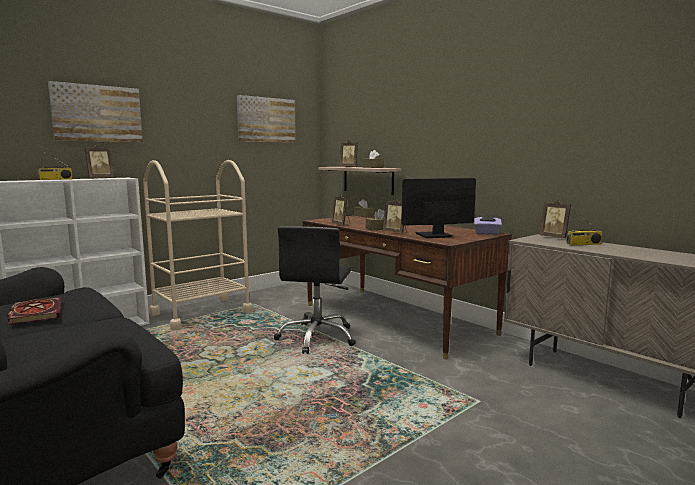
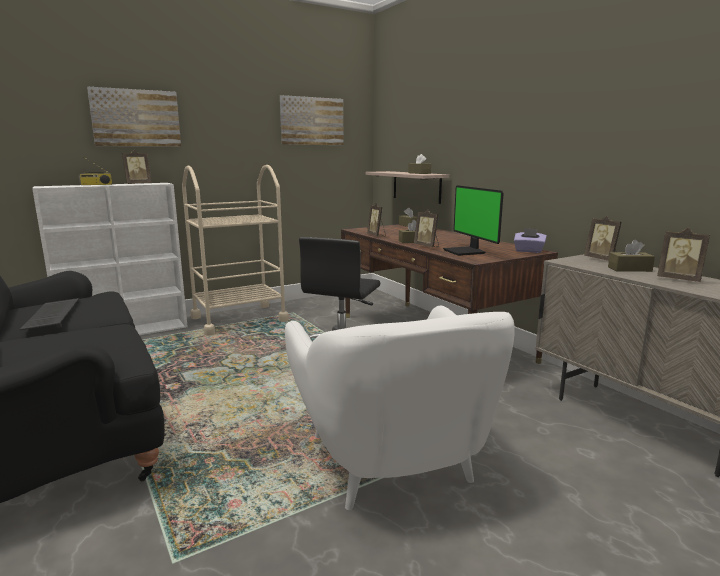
camera: 10 degrees right, 5 degrees up
book [7,297,62,325] -> keyboard [19,298,80,330]
picture frame [339,140,358,167] -> picture frame moved to [657,228,710,282]
monitor [402,178,476,238] -> monitor turned 105 degrees counterclockwise [443,185,504,256]
radio [566,211,602,245] -> brown tissue box [608,240,655,272]
none -> white armchair [285,305,515,510]

